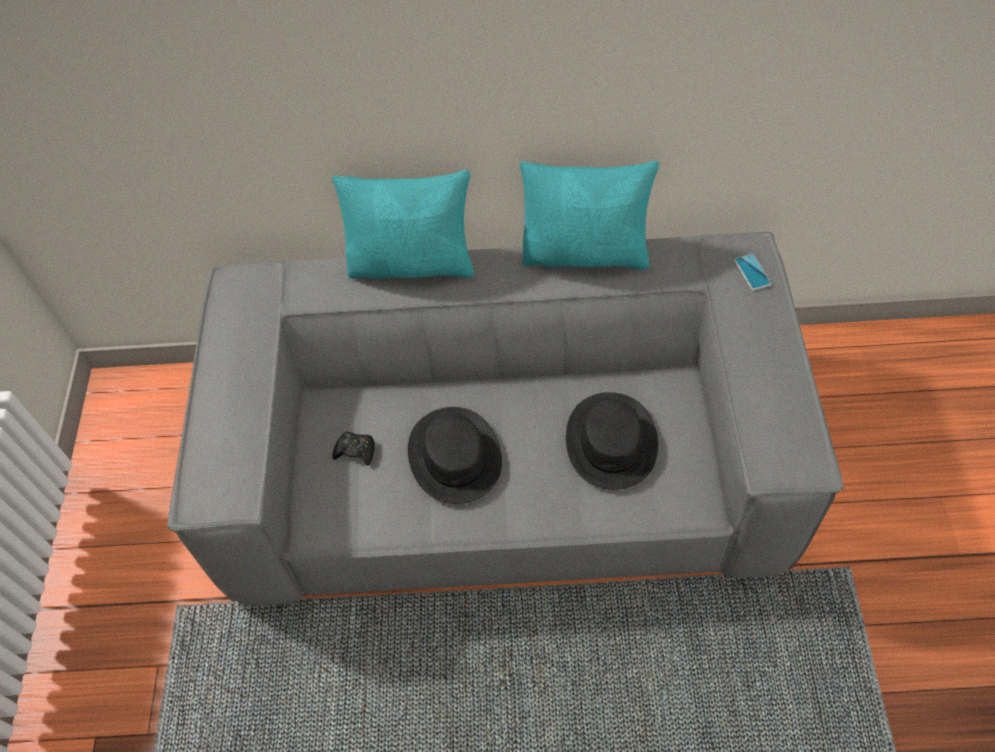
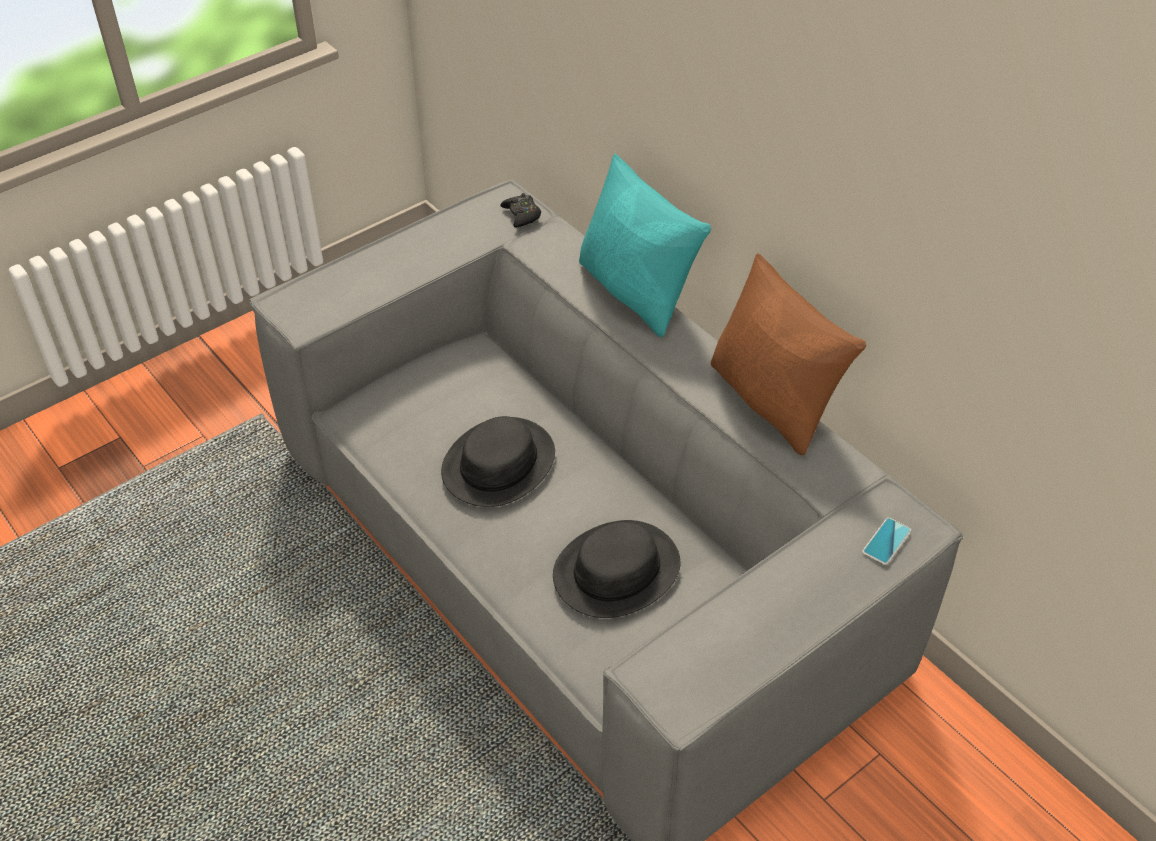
camera: 50 degrees right, 10 degrees down
black game controller [332,431,375,466] -> black game controller moved to [500,193,541,228]
turquoise pillow [520,161,659,270] -> brown pillow [711,253,866,455]

